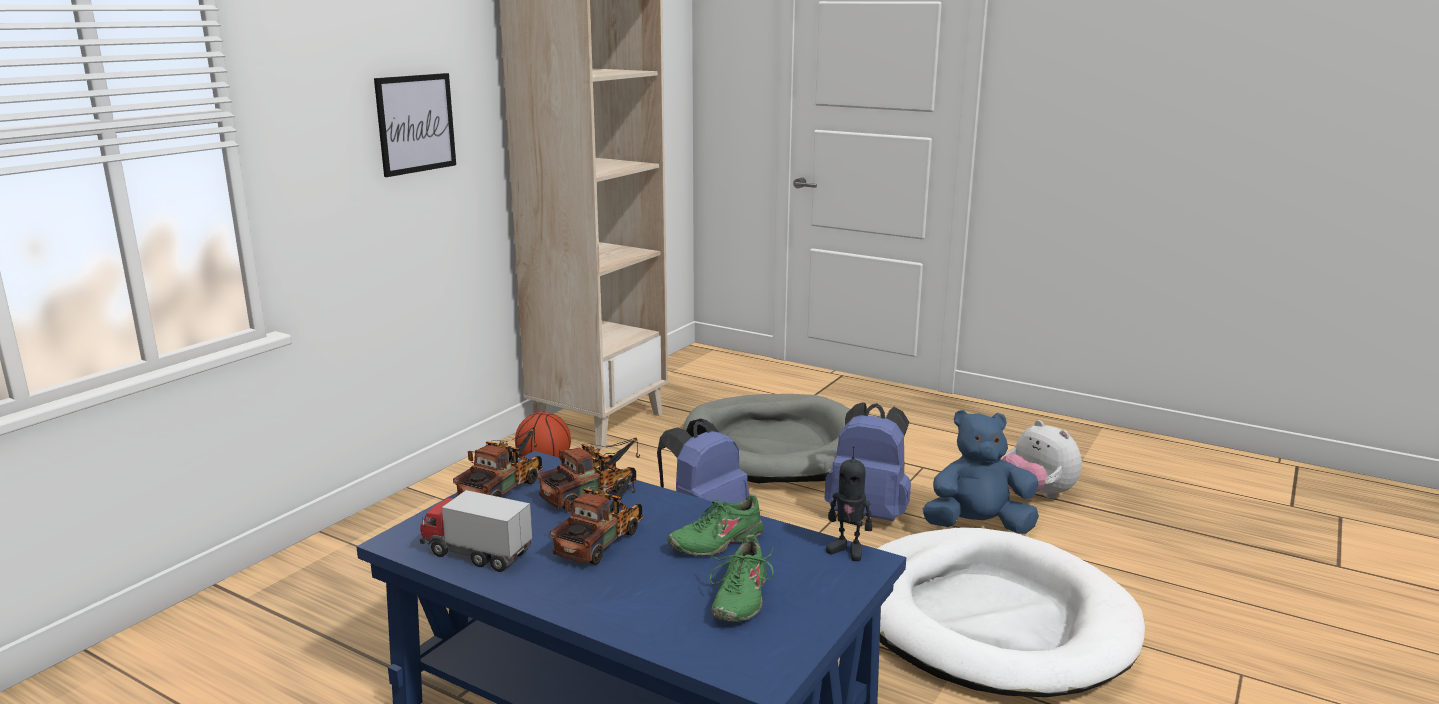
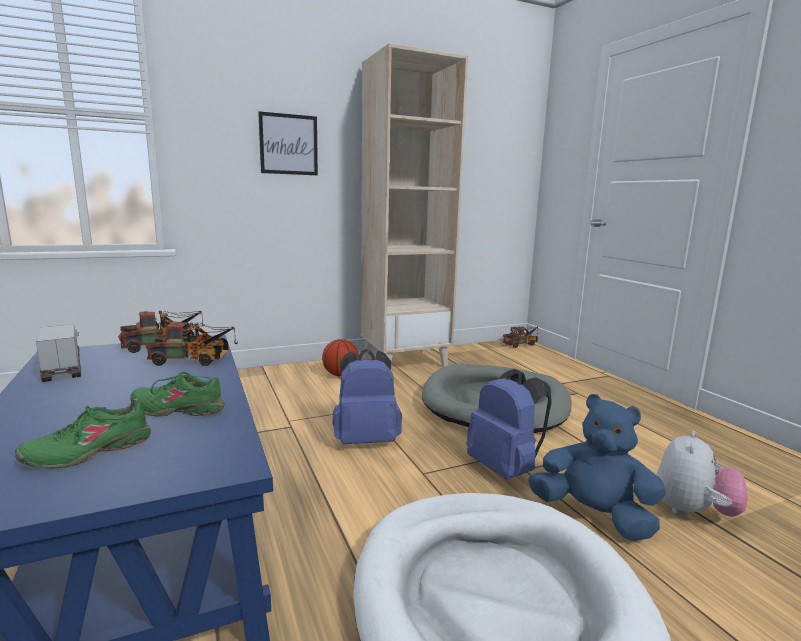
camera: 35 degrees right, 5 degrees down
toy truck [550,472,643,565] -> toy truck moved to [503,326,538,348]
toy robot [826,446,872,561] -> none
plush toy [1002,420,1082,499] -> plush toy turned 150 degrees counterclockwise [656,431,748,517]

